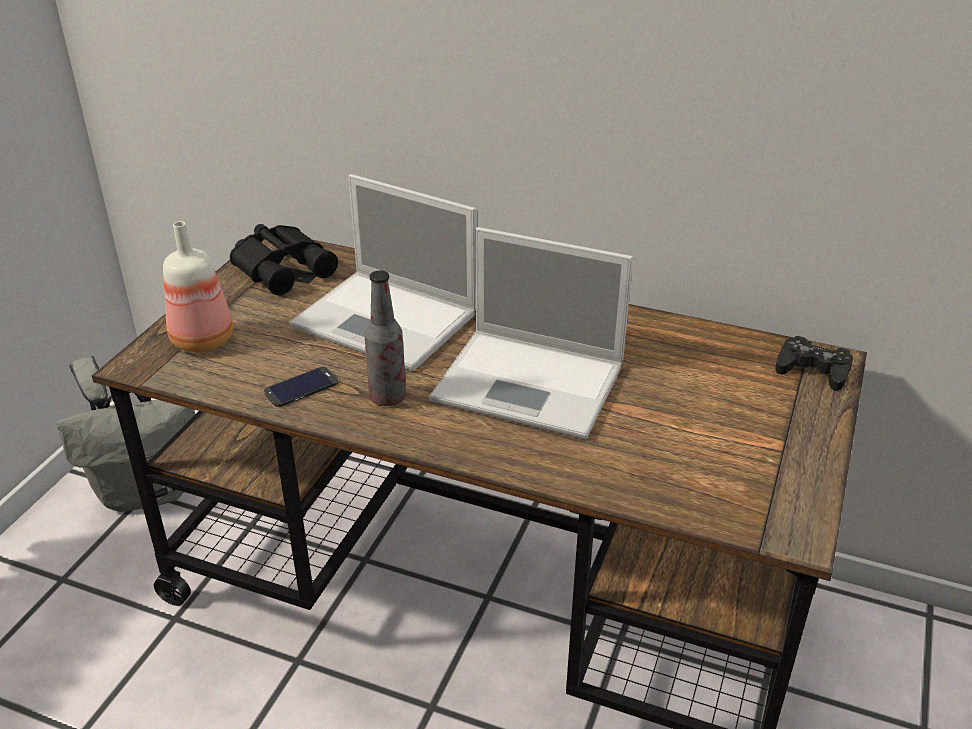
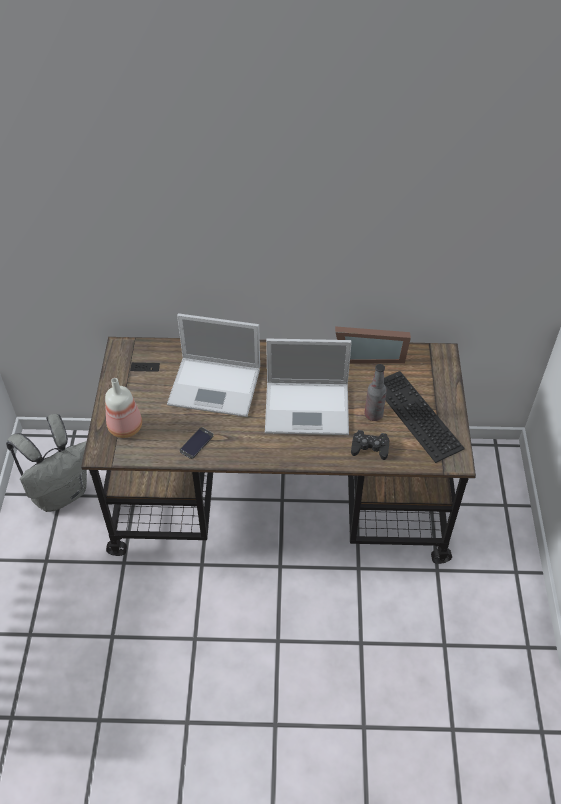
camera: 20 degrees left, 15 degrees up
black binoculars [230,224,338,295] -> none
bottle [364,270,406,406] -> bottle moved to [365,364,387,421]
black game controller [775,336,853,391] -> black game controller moved to [351,430,390,460]
none -> picture frame [335,326,411,364]
none -> keyboard [384,371,465,463]

